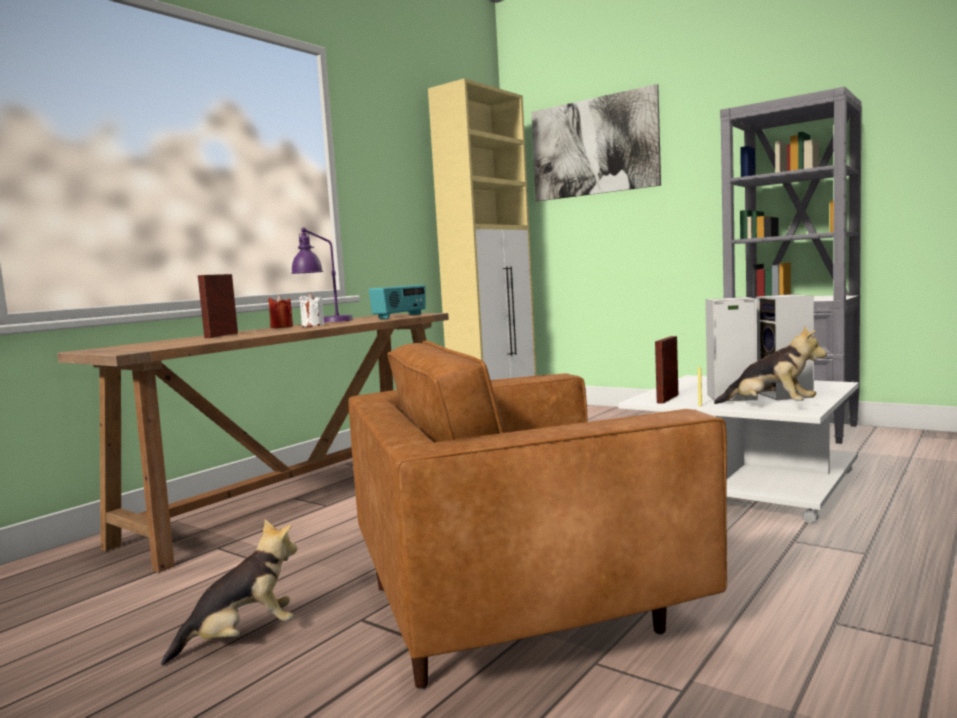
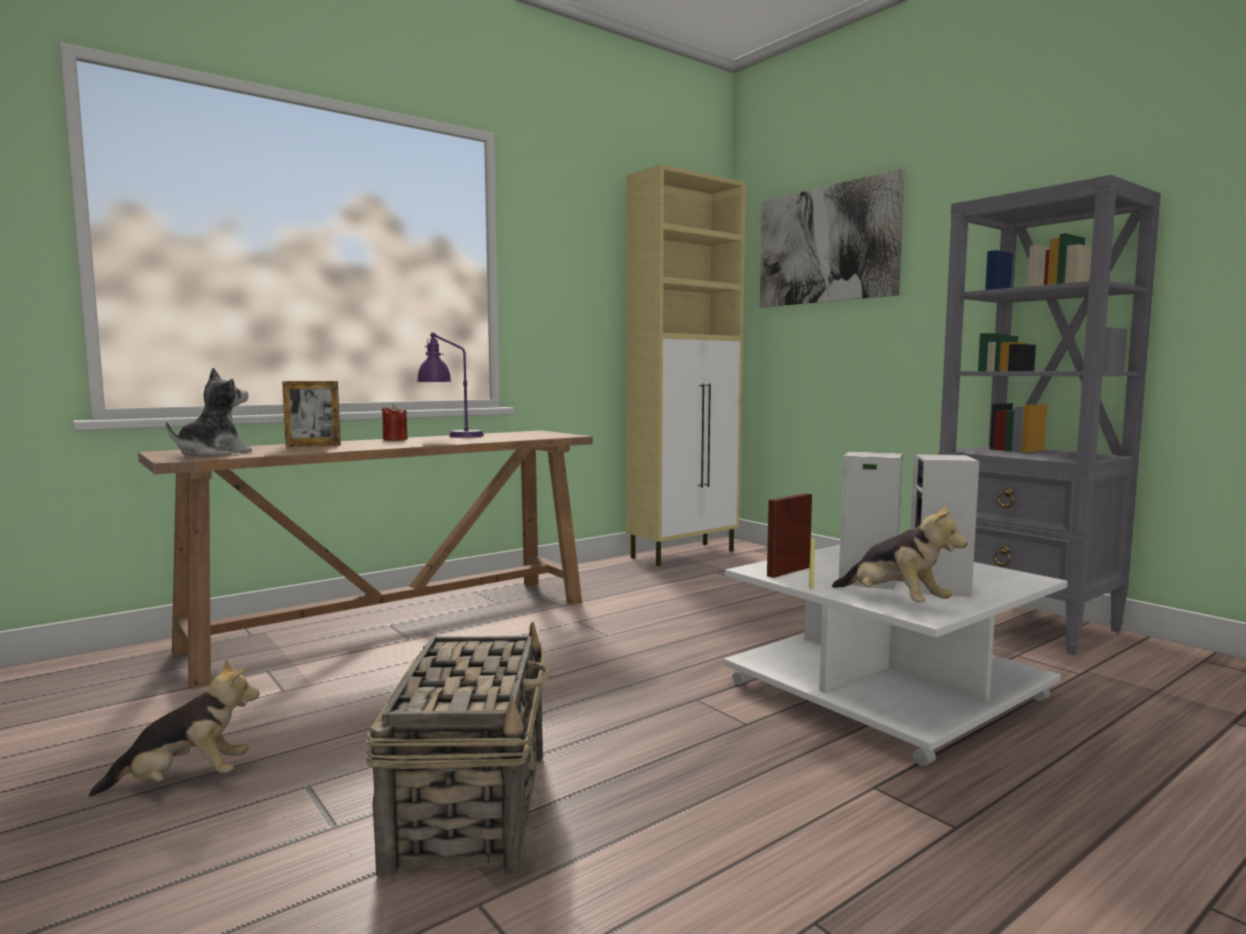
camera: 15 degrees right, 0 degrees up
picture frame [198,274,238,338] -> picture frame turned 135 degrees counterclockwise [282,381,341,447]
white candle [299,293,324,327] -> none
brown armchair [348,341,727,690] -> basket [365,622,551,878]
radio [369,285,425,319] -> none
none -> plush toy [166,368,252,456]

